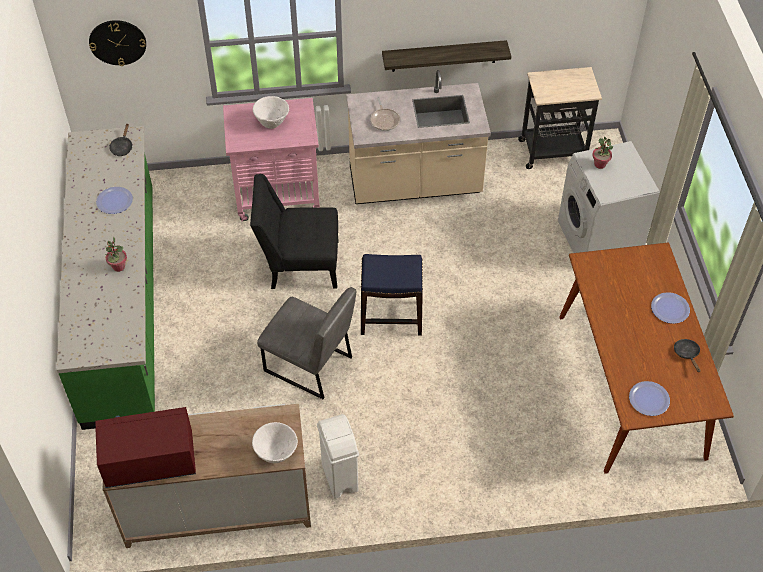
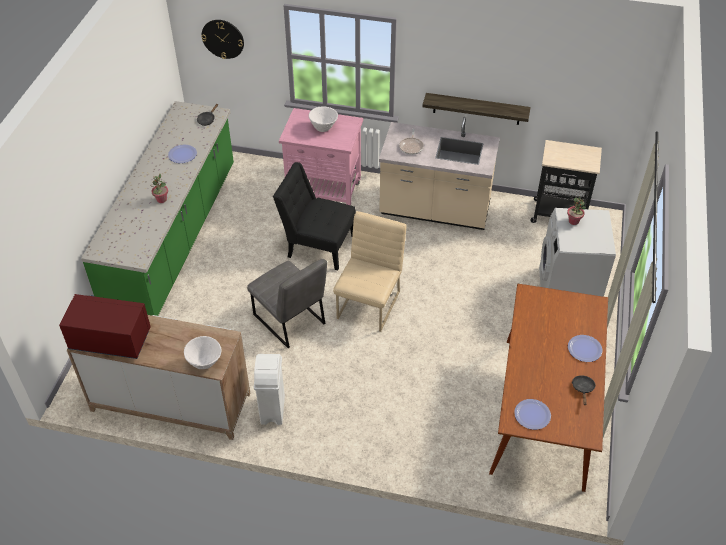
camera: 20 degrees right, 5 degrees down
stool [361,254,423,336] -> beige chair [333,211,406,332]

